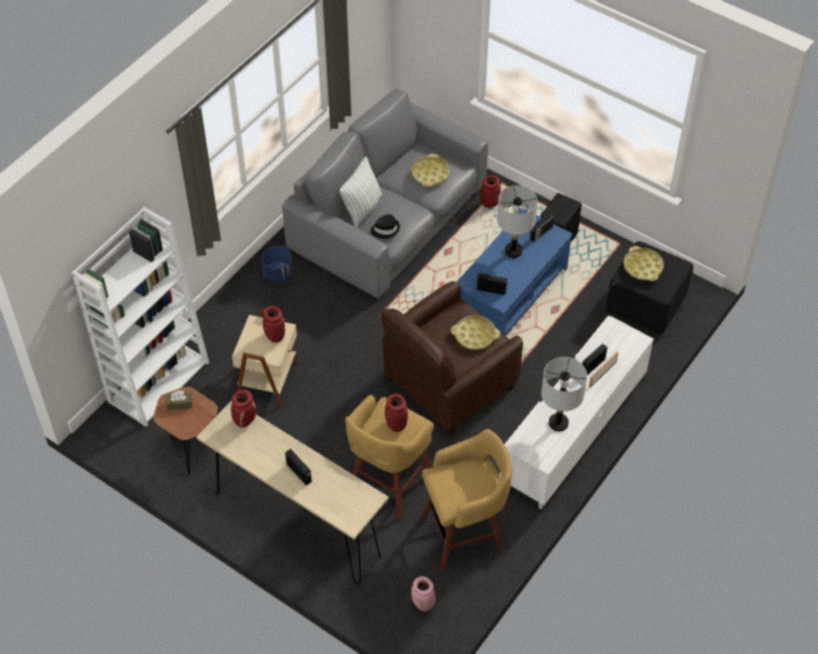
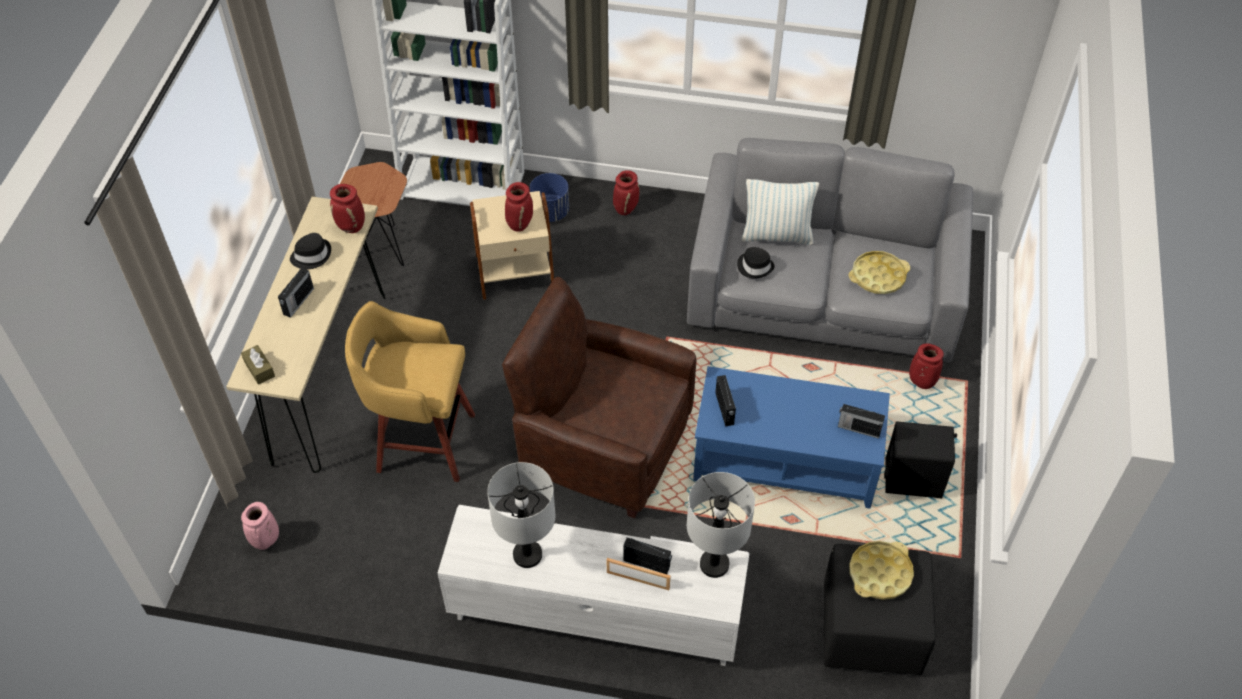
camera: 65 degrees right, 0 degrees up
brown tissue box [166,391,192,411] -> brown tissue box moved to [241,345,275,385]
blue planter [261,246,293,284] -> blue planter moved to [530,173,569,222]
red vase [385,394,408,432] -> red vase moved to [613,170,639,215]
yellow stool [421,429,512,571] -> none
yellow tray [451,315,500,350] -> none
grey table lamp [497,185,538,258] -> grey table lamp moved to [687,472,755,578]
none -> black hat [290,233,331,269]

